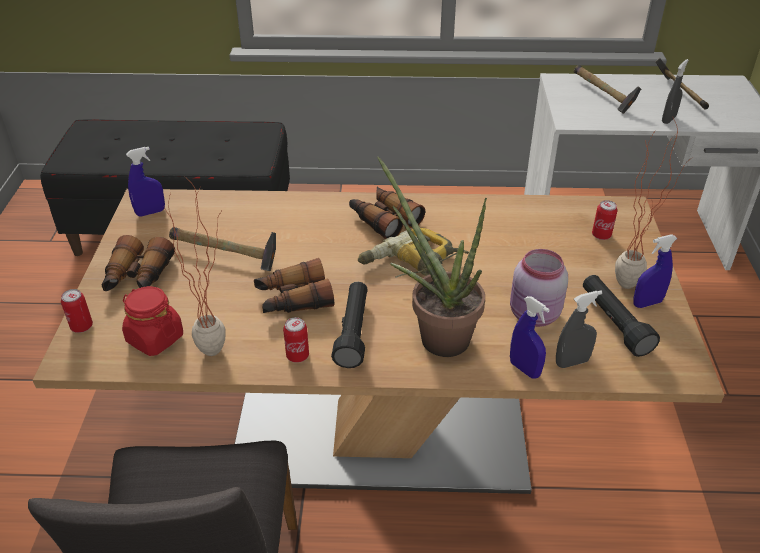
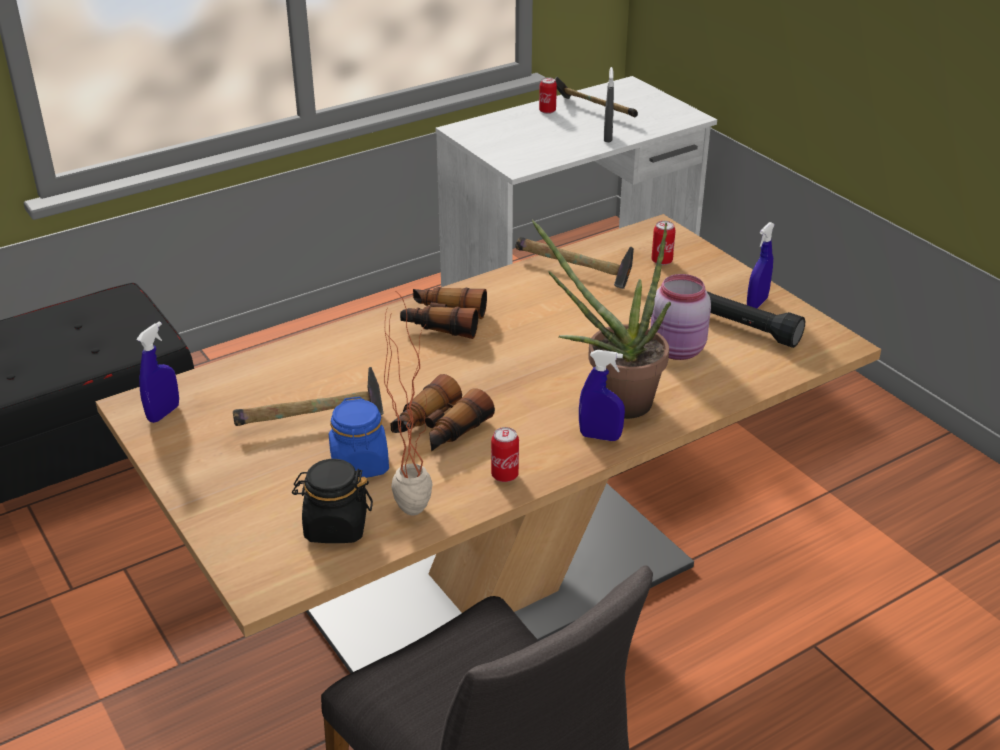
camera: 35 degrees left, 5 degrees down
can [61,289,93,333] -> can moved to [539,77,557,114]
binoculars [101,235,175,291] -> none
red jar [122,286,183,356] -> black jar [292,459,373,543]
black flashlight [331,282,368,368] -> none
power drill [358,228,469,278] -> none
blue spray bottle [510,296,550,378] -> blue spray bottle moved to [579,350,625,441]
grey spray bottle [556,290,602,368] -> none
hammer [574,65,641,114] -> hammer moved to [515,237,634,289]
potted plant [615,116,692,289] -> none
none -> blue jar [329,397,389,478]

